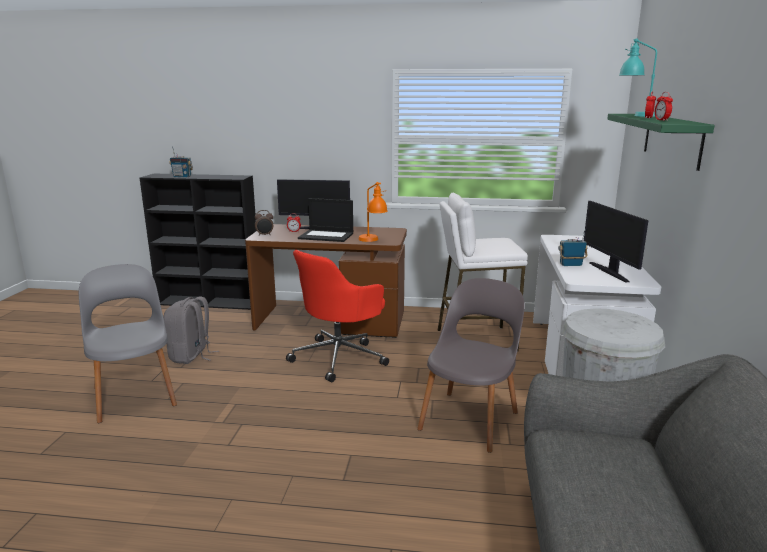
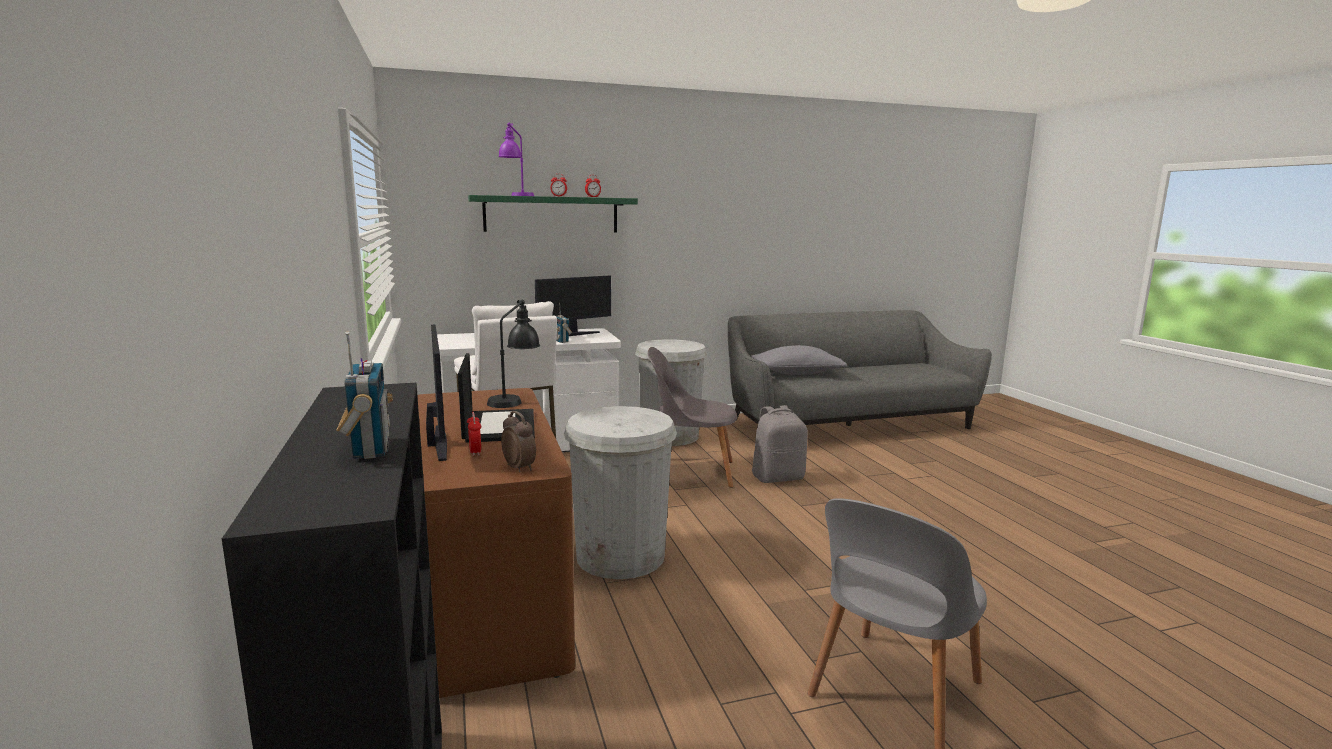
camera: 115 degrees left, 5 degrees down
grey backpack [164,297,219,364] -> grey backpack moved to [752,405,808,483]
red office chair [286,250,389,382] -> white trash can [564,406,677,579]
orange table lamp [358,182,388,242] -> black table lamp [487,300,540,408]
turquoise table lamp [620,38,657,117] -> purple table lamp [498,123,534,196]
none -> grey pillow [751,345,847,375]

